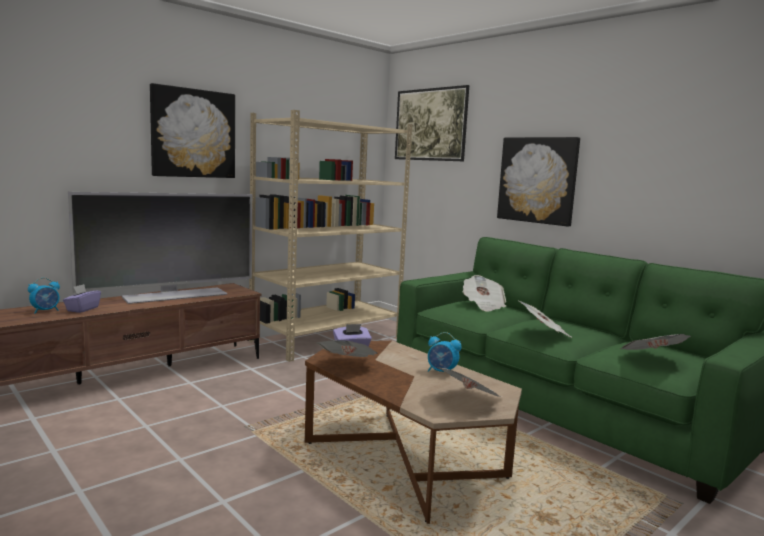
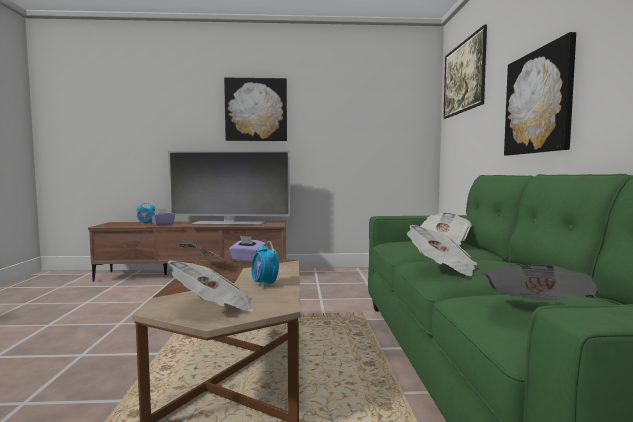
camera: 40 degrees right, 5 degrees down
beige bookcase [249,110,412,362] -> none

